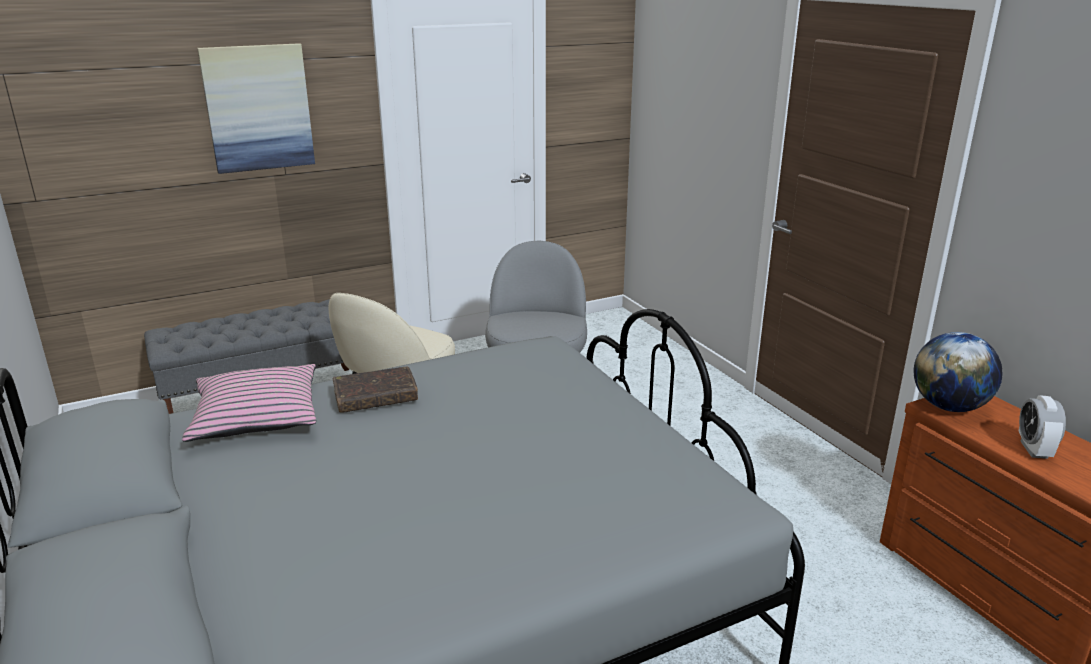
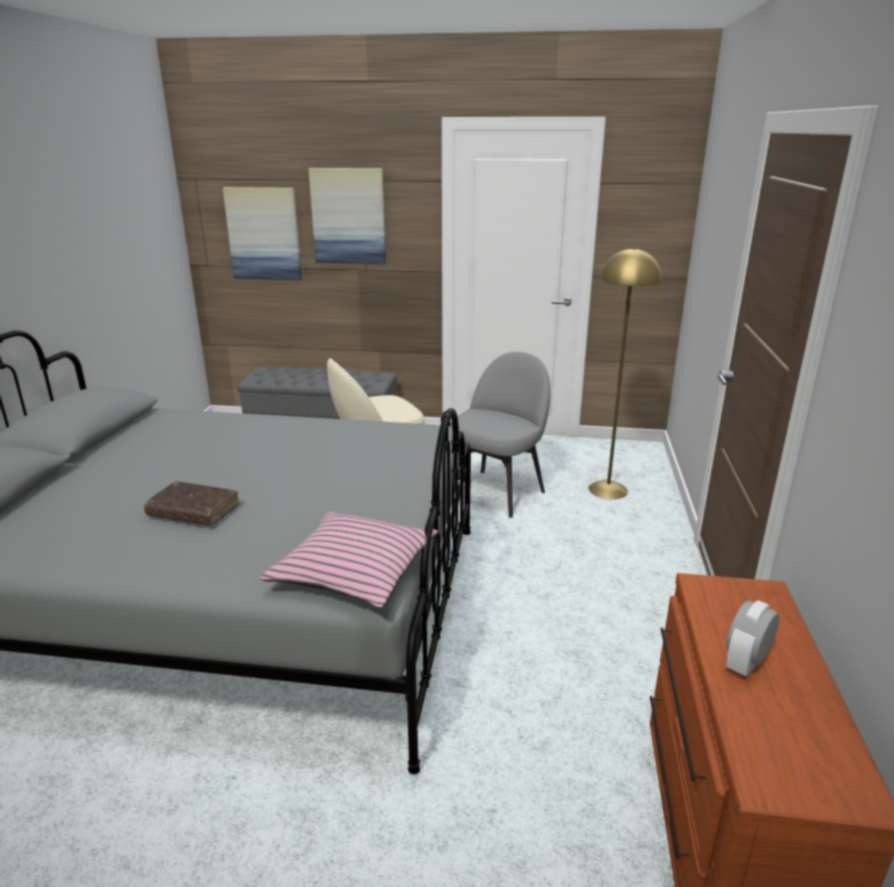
camera: 35 degrees right, 0 degrees up
pink pillow [182,364,316,442] -> pink pillow moved to [260,511,438,608]
brown book [333,366,418,412] -> brown book moved to [144,481,240,526]
globe [913,332,1003,412] -> none
none -> picture [223,187,302,280]
none -> yellow floor lamp [588,247,662,499]

